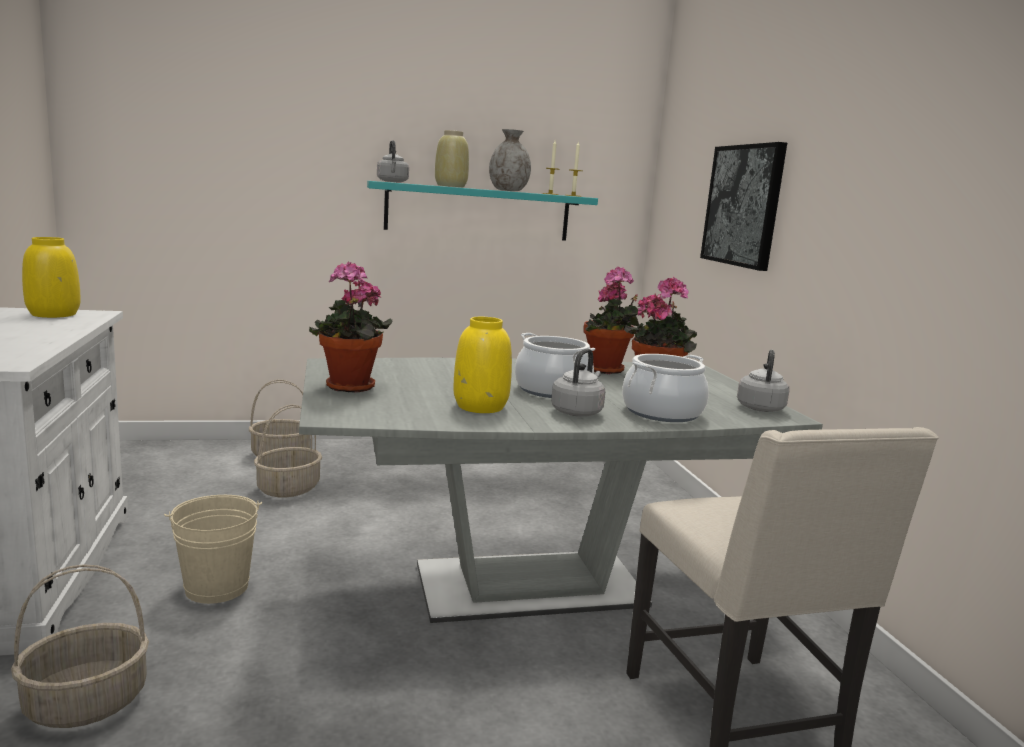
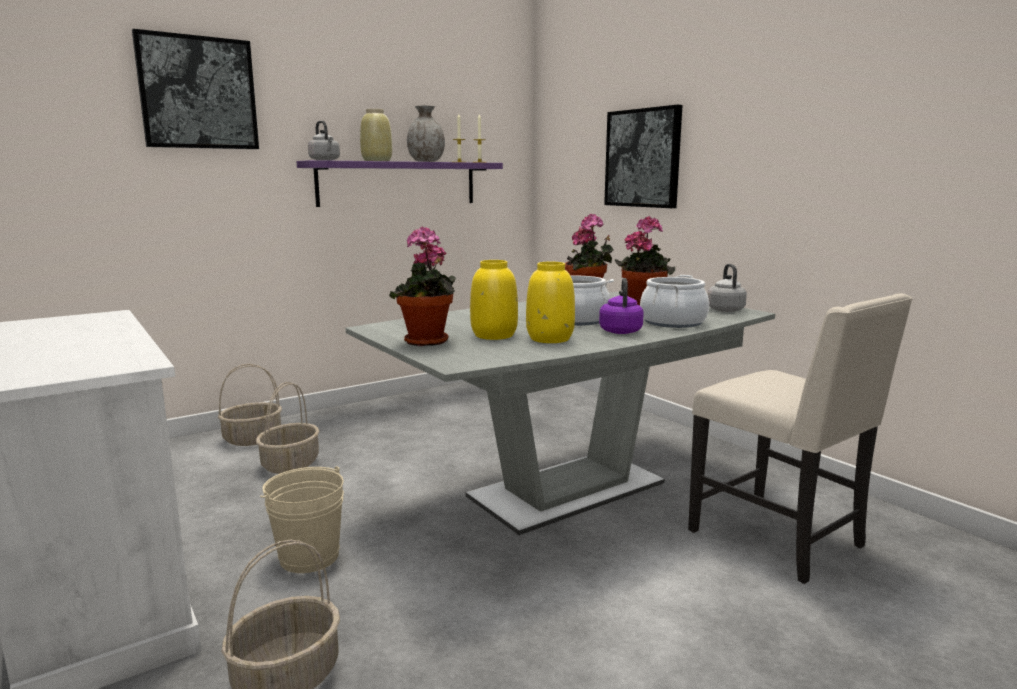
camera: 20 degrees left, 0 degrees up
yellow vase [22,237,80,318] -> yellow vase moved to [470,260,518,340]
turquoise shelf [367,181,598,241] -> purple shelf [296,160,503,207]
grey kettle [551,349,605,417] -> purple kettle [599,278,644,334]
none -> picture [132,29,259,149]

